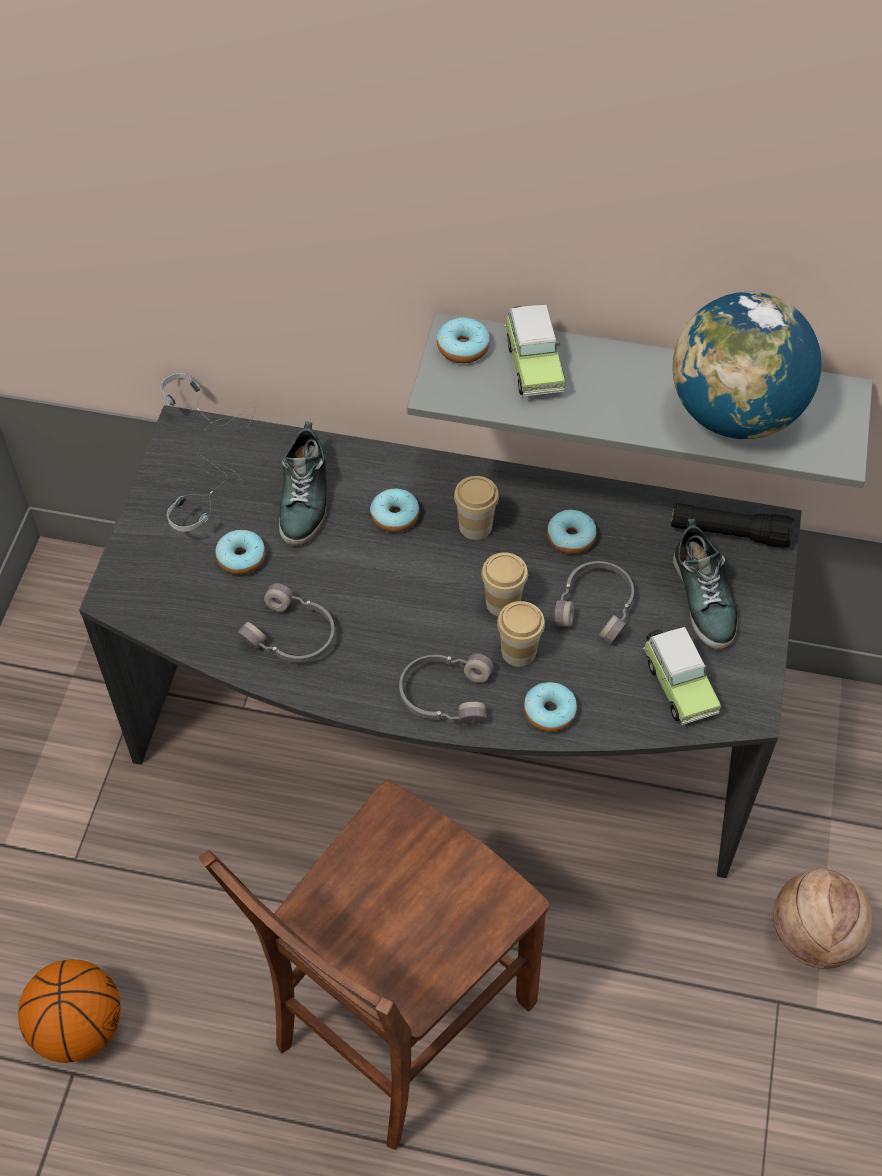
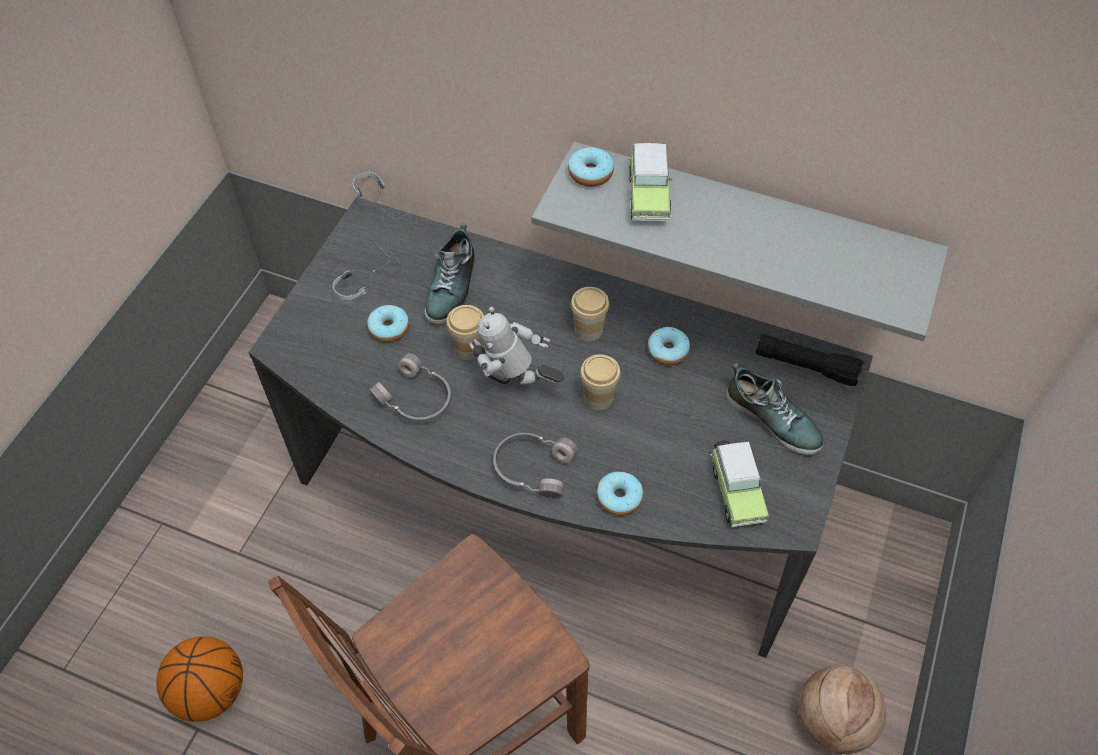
camera: 10 degrees right, 0 degrees up
donut [370,489,419,532] -> none
cup [497,601,545,667] -> cup moved to [446,305,484,360]
grey headphones [554,561,634,644] -> none
globe [673,292,821,439] -> none
shoe [673,519,737,650] -> shoe turned 45 degrees counterclockwise [726,363,824,456]
none -> toy robot [469,307,564,385]

